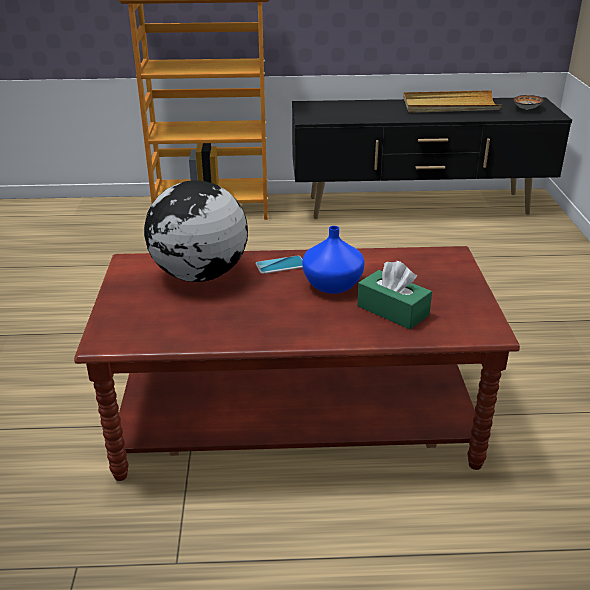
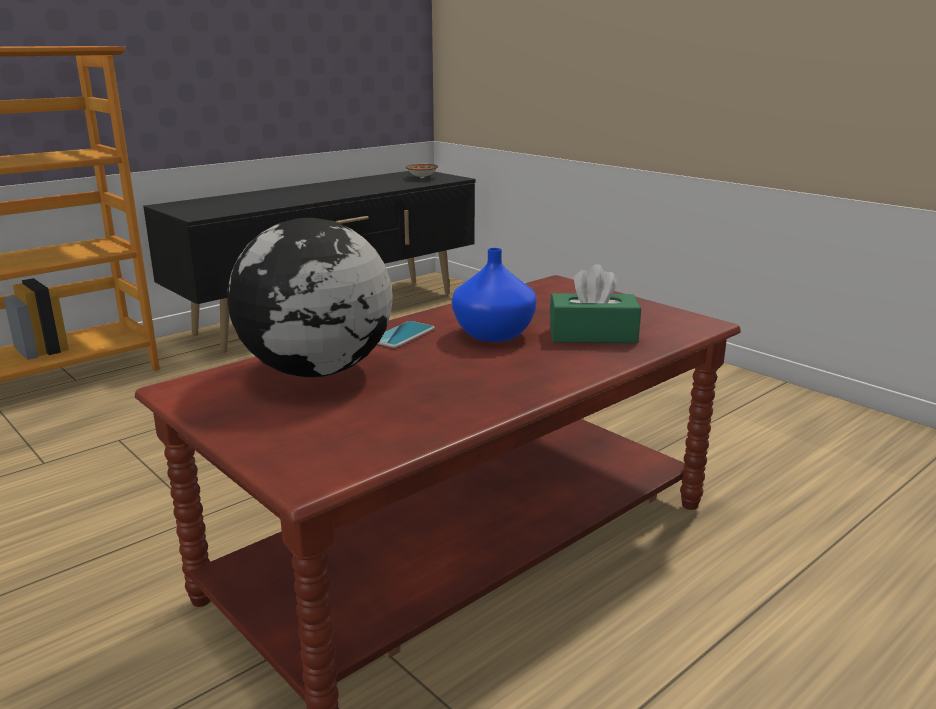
camera: 40 degrees left, 10 degrees down
beige tray [403,90,503,113] -> none

